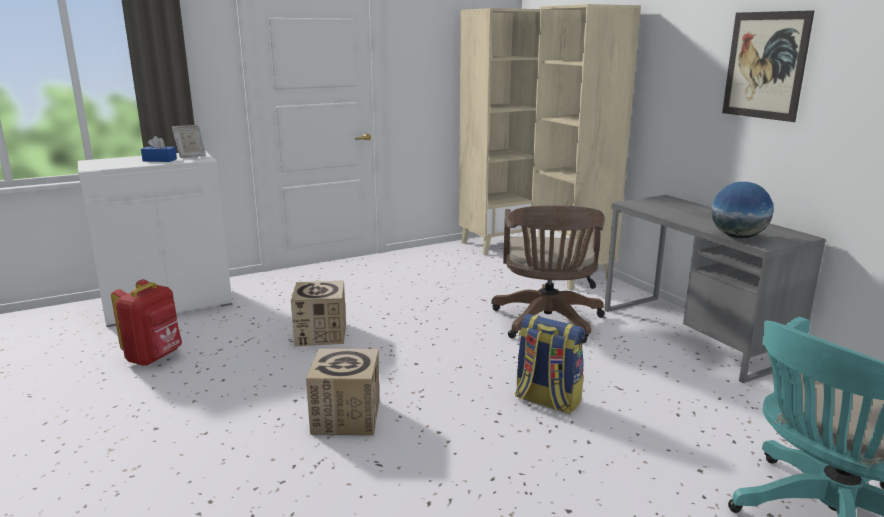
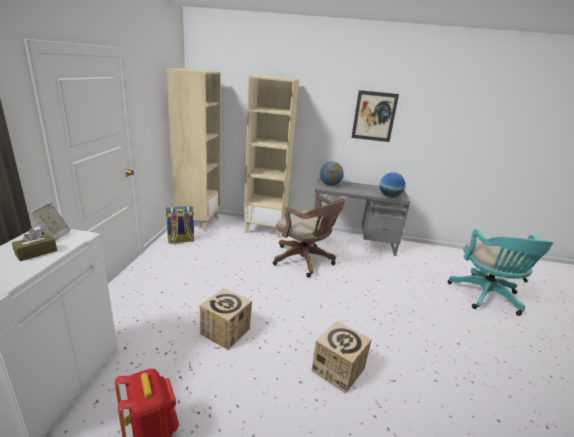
camera: 55 degrees left, 5 degrees up
blue tissue box [141,136,177,162] -> brown tissue box [12,229,57,261]
backpack [515,314,586,414] -> backpack moved to [166,206,195,243]
none -> globe [320,162,344,186]

